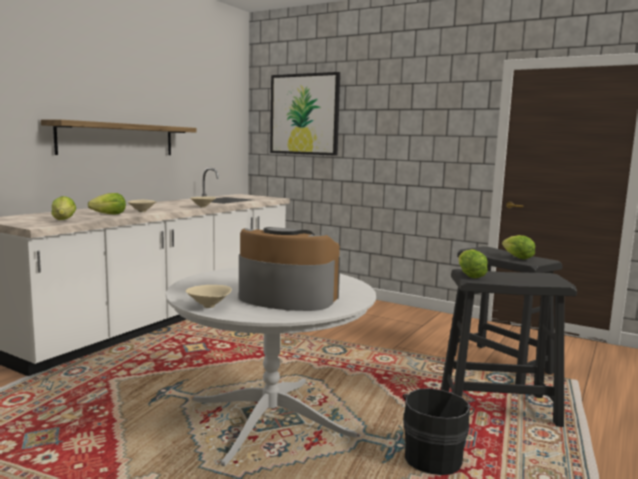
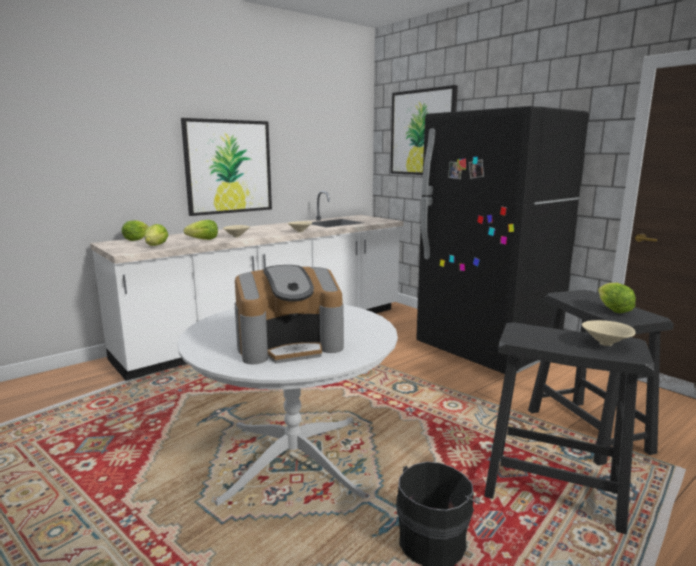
camera: 20 degrees right, 5 degrees up
shelf [41,120,196,155] -> picture [181,118,272,216]
beige bowl [186,285,232,308] -> beige bowl moved to [582,320,636,346]
coffee machine [239,227,340,311] -> coffee machine turned 120 degrees clockwise [235,265,344,364]
lettuce [459,249,488,278] -> lettuce moved to [121,220,149,241]
none -> black fridge [416,106,589,374]

